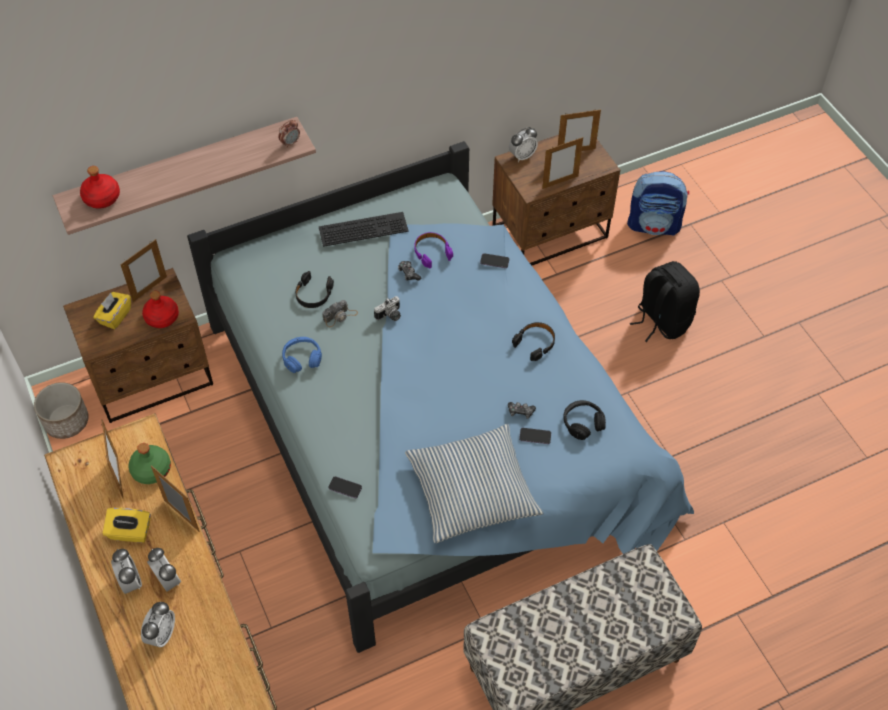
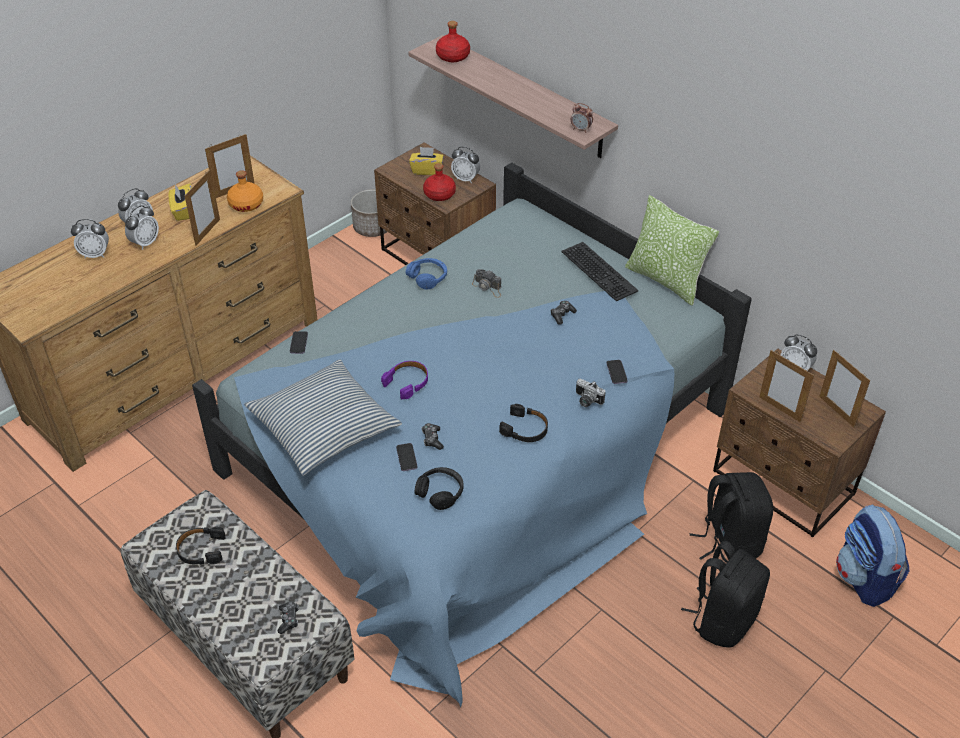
camera: 70 degrees right, 10 degrees down
picture frame [120,239,167,302] -> alarm clock [451,147,480,183]
green bottle [129,443,171,484] -> orange bottle [227,170,263,212]
black headphones [295,271,334,308] -> black headphones moved to [176,527,226,565]
camera [374,296,401,321] -> camera moved to [576,378,606,407]
purple headphones [414,232,453,268] -> purple headphones moved to [381,361,428,399]
none -> game controller [278,601,299,634]
none -> pillow [625,195,719,306]
none -> black backpack [690,472,773,563]

